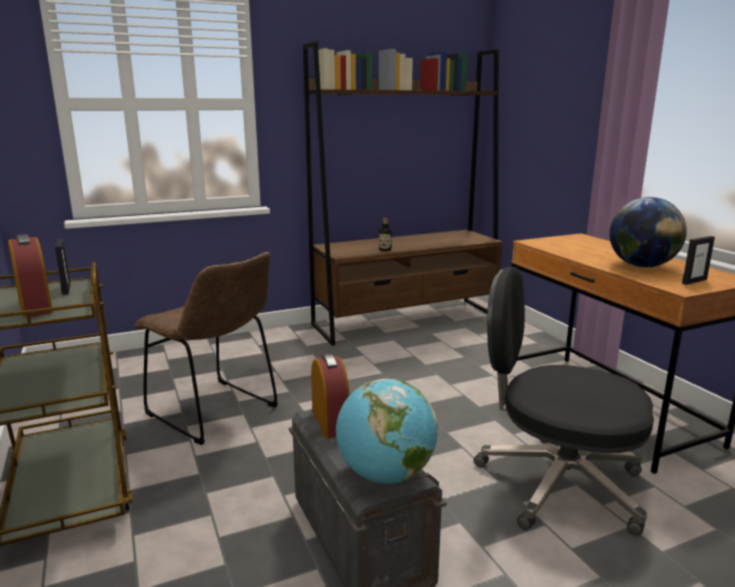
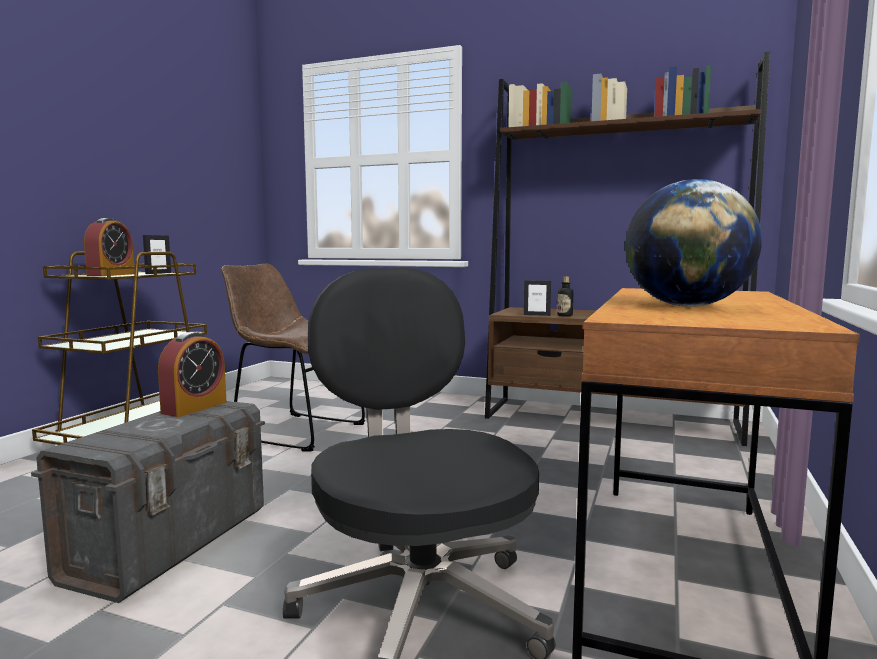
camera: 45 degrees right, 10 degrees down
brown chair [135,252,278,445] -> brown chair turned 120 degrees clockwise [221,264,365,452]
globe [336,378,438,484] -> none
picture frame [682,236,715,285] -> picture frame moved to [524,280,551,316]

